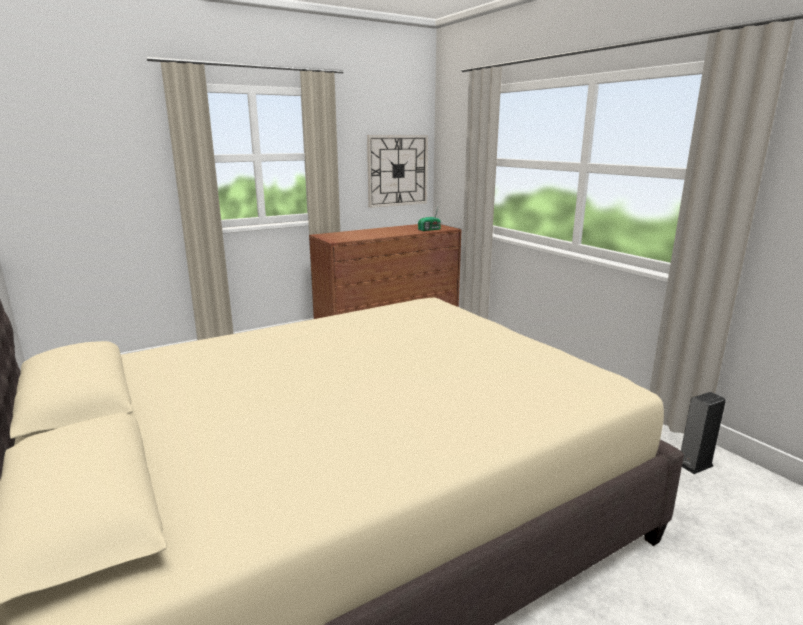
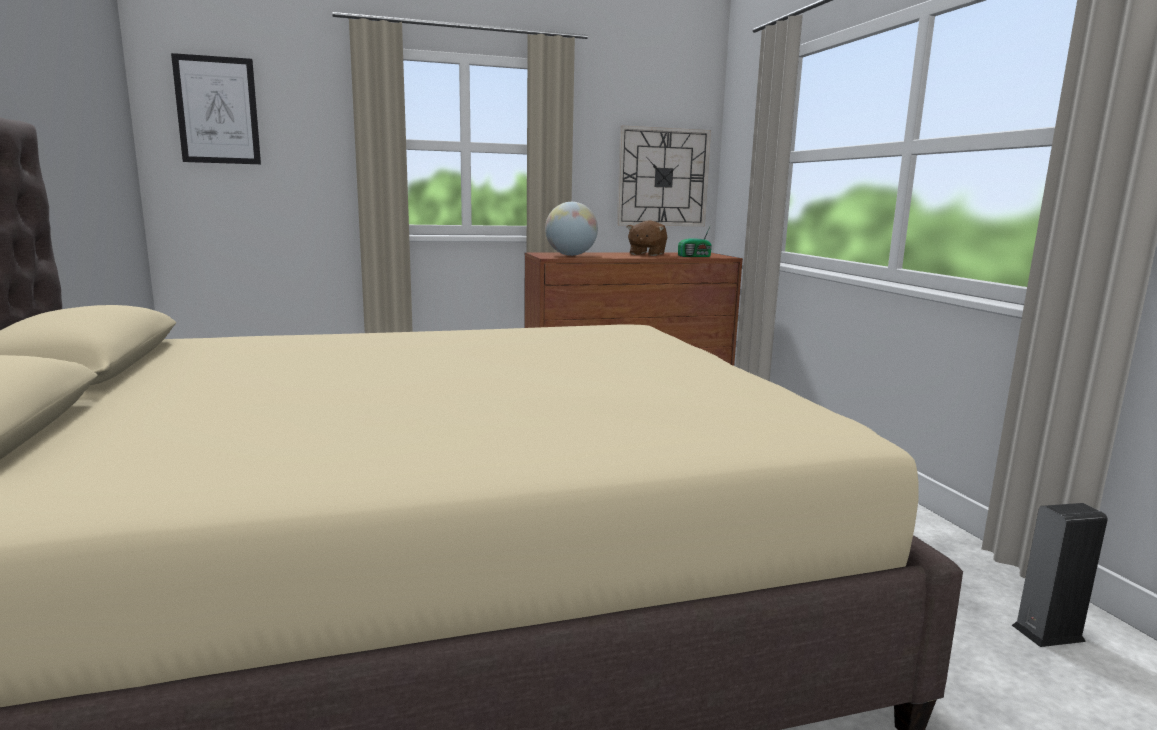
camera: 15 degrees right, 5 degrees down
none -> picture [171,53,261,164]
none -> globe [545,202,598,256]
none -> brown plush toy [627,220,667,256]

